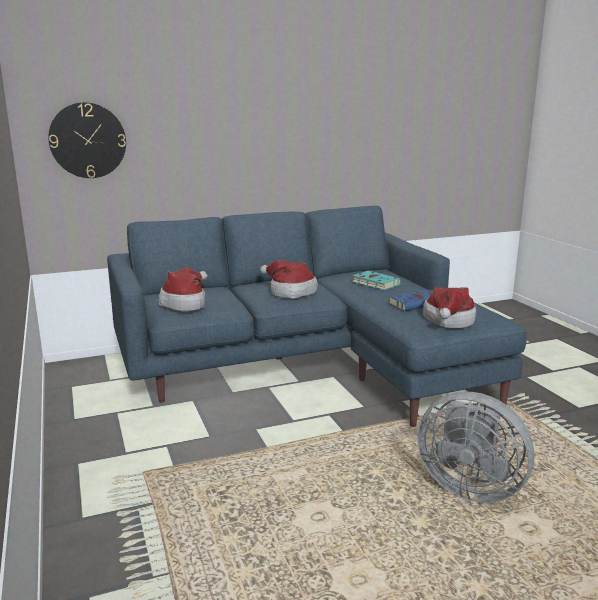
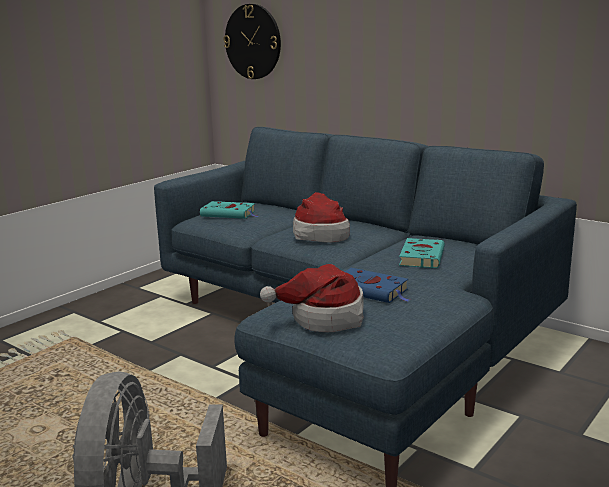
camera: 60 degrees right, 0 degrees up
hat [159,267,208,311] -> turquoise book [200,201,258,219]

